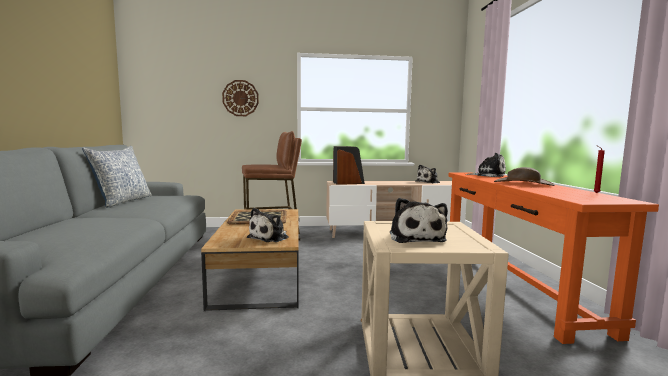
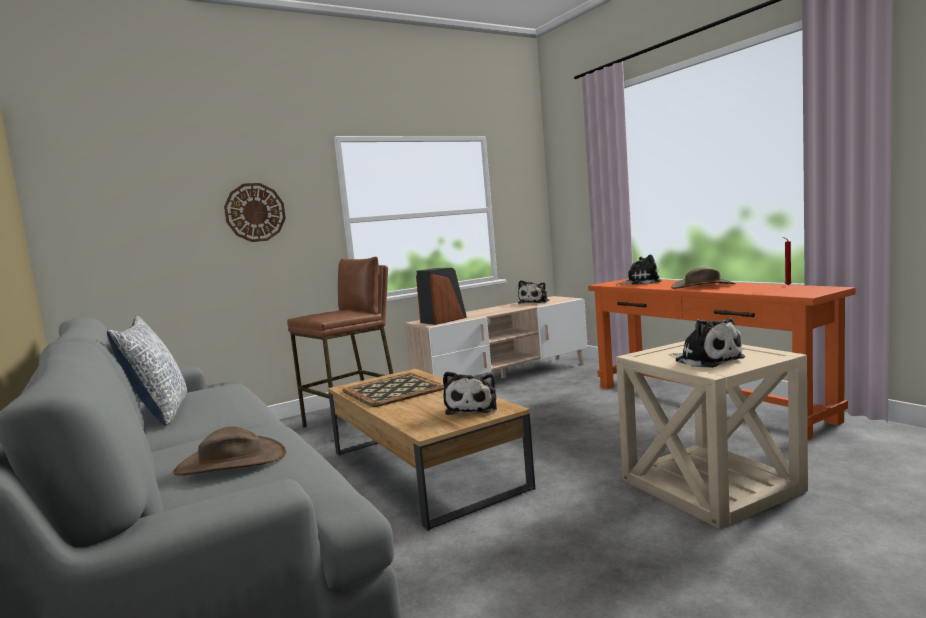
camera: 25 degrees left, 0 degrees up
none -> brown hat [173,426,286,475]

